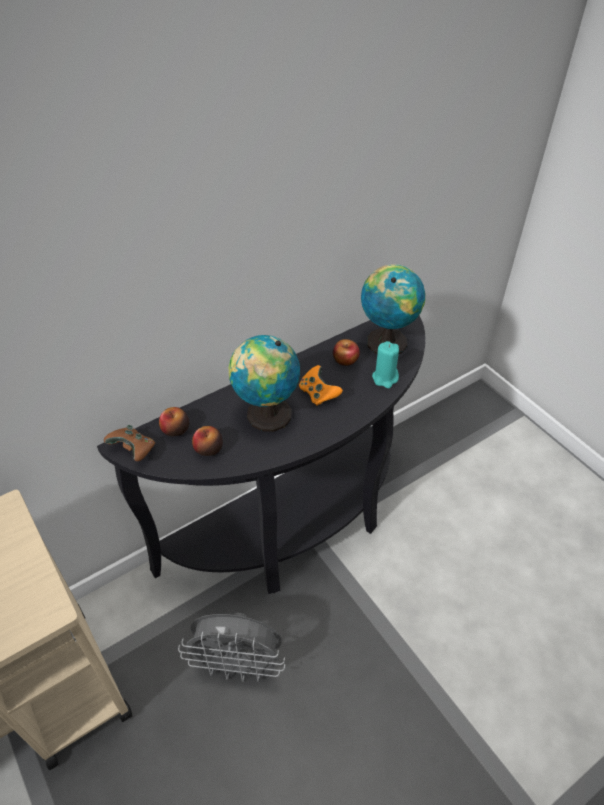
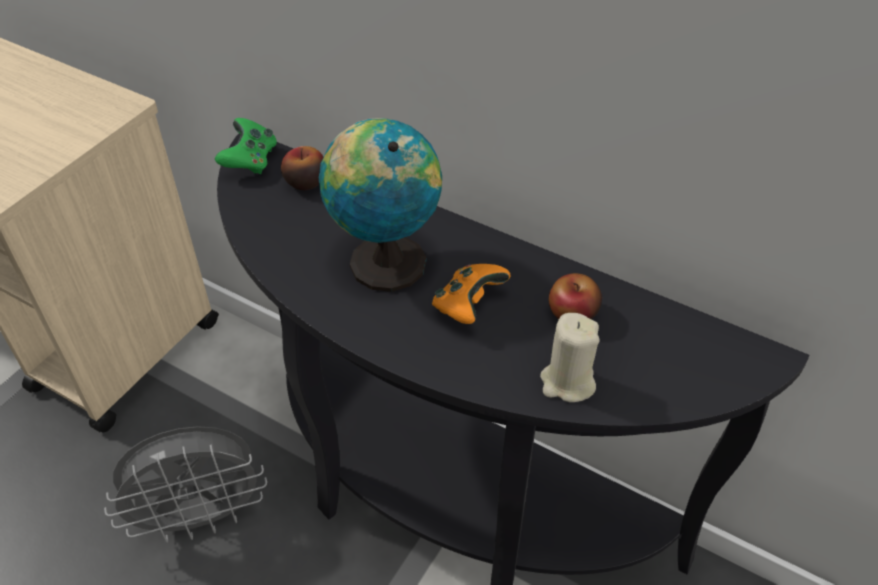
camera: 65 degrees right, 0 degrees up
brown game controller [104,425,155,461] -> green game controller [215,118,277,174]
grey fan [178,613,286,682] -> grey fan turned 90 degrees counterclockwise [104,426,267,543]
apple [192,426,223,456] -> none
globe [361,264,425,354] -> none
turquoise candle [372,341,399,388] -> beige candle [540,313,600,402]

